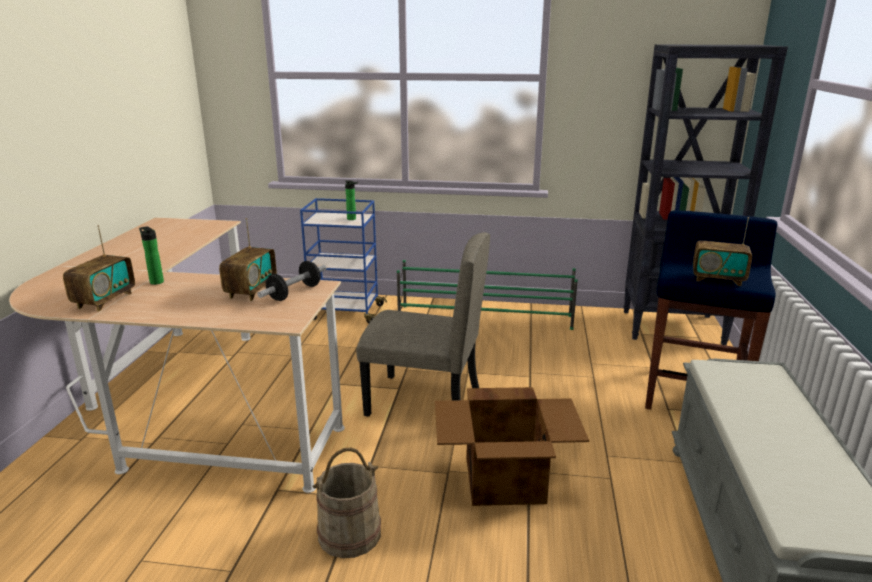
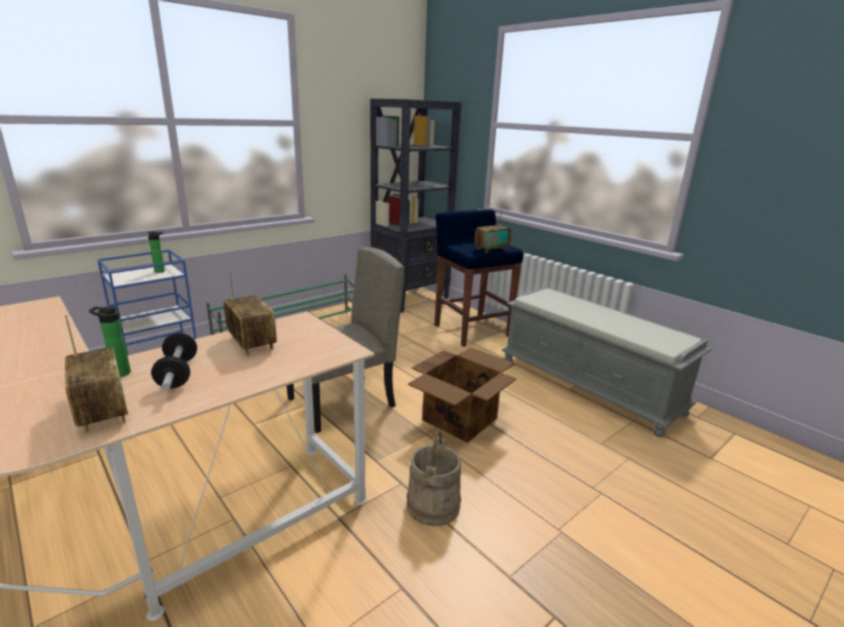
camera: 50 degrees left, 0 degrees up
dumbbell [257,261,326,301] -> dumbbell moved to [151,333,197,391]

